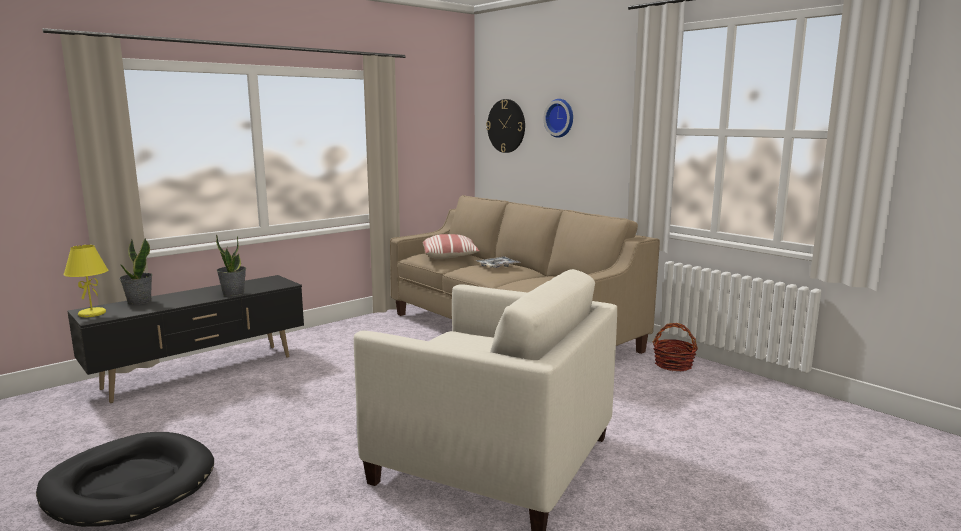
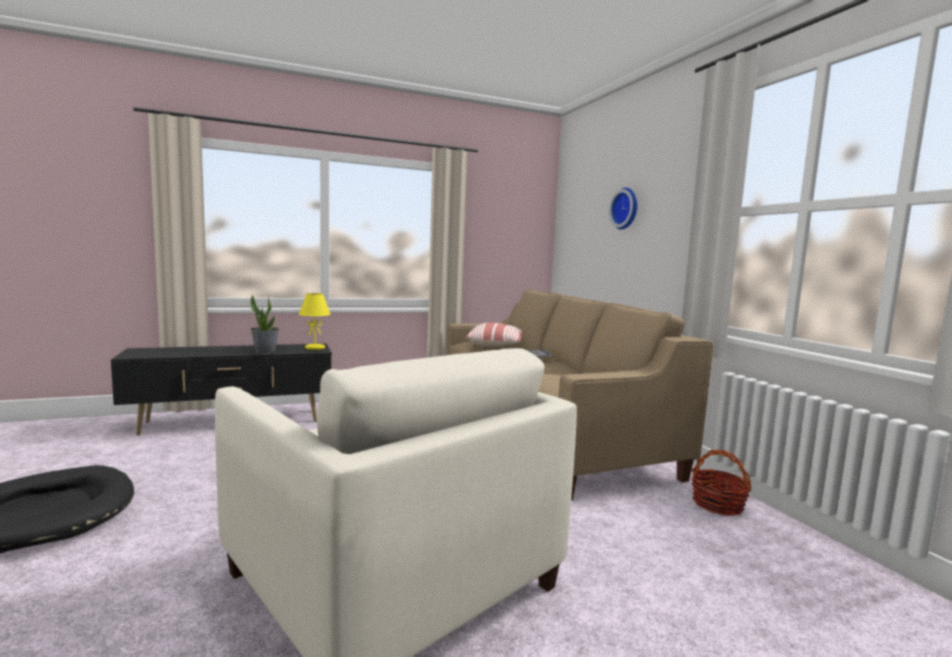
camera: 20 degrees right, 5 degrees down
yellow table lamp [63,245,108,317] -> yellow table lamp moved to [299,293,331,350]
potted plant [119,238,152,305] -> none
wall clock [486,99,525,153] -> none

